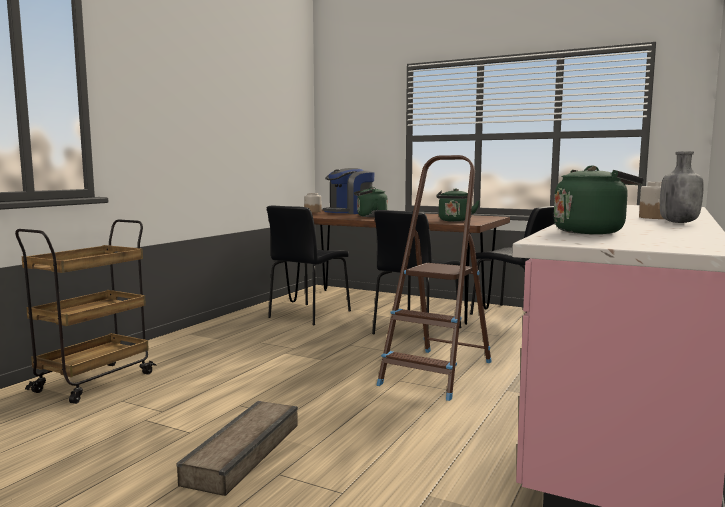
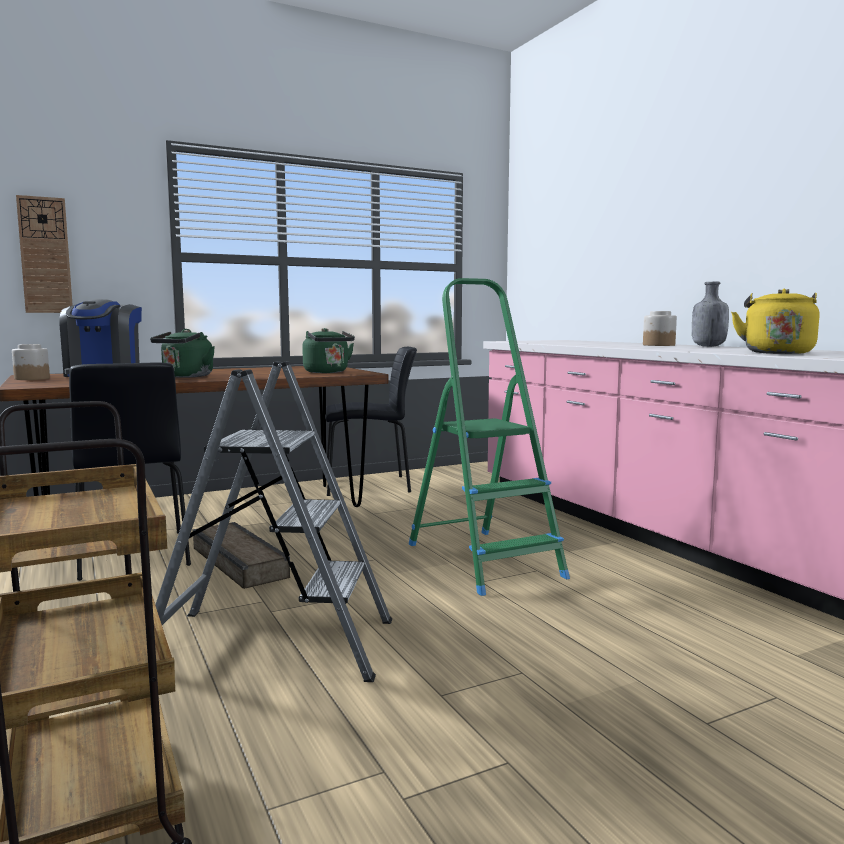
camera: 55 degrees left, 0 degrees up
crate [176,401,298,496] -> crate moved to [193,522,290,589]
black chair [372,210,461,334] -> none
brown step ladder [377,155,492,401] -> green step ladder [409,278,570,596]
green kettle [554,165,644,234] -> yellow kettle [731,289,819,354]
none -> wall clock [16,195,73,313]
none -> grey step ladder [155,361,392,682]

